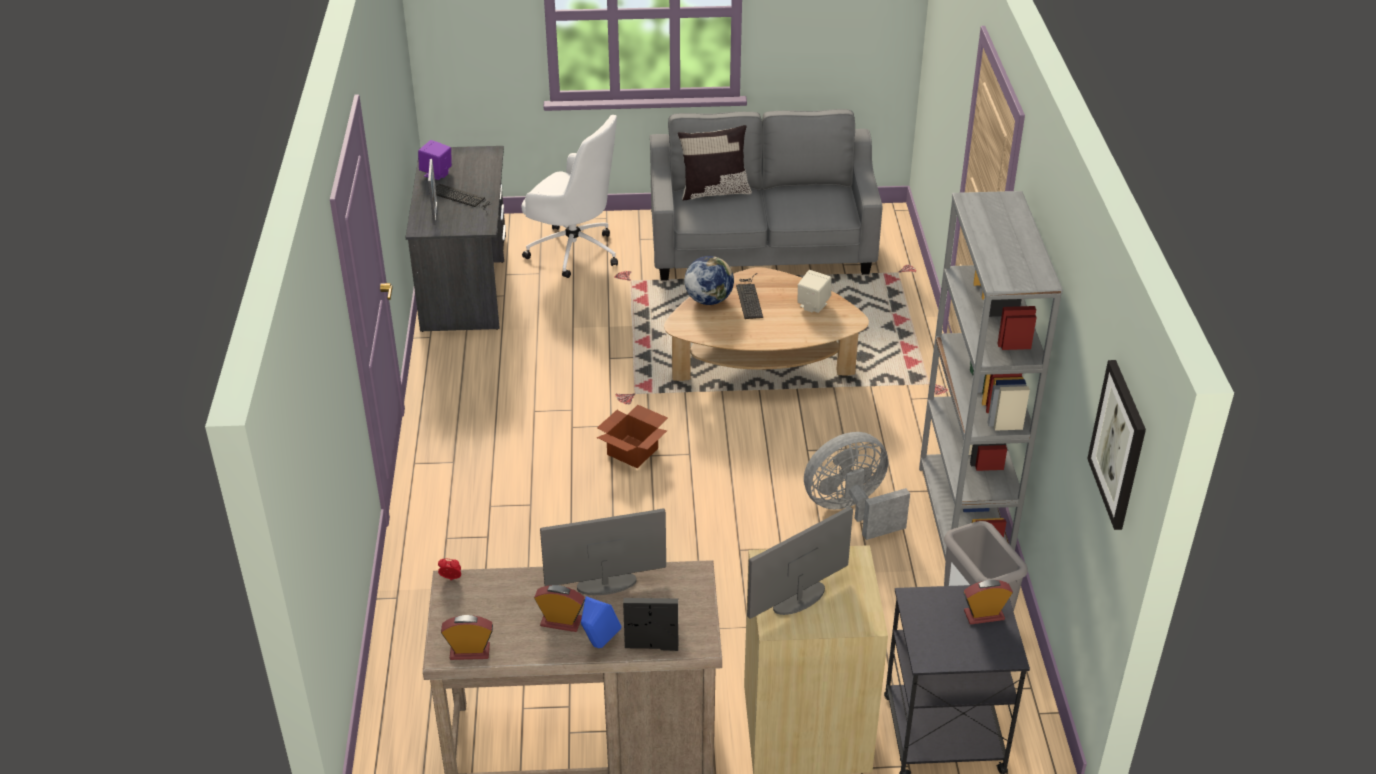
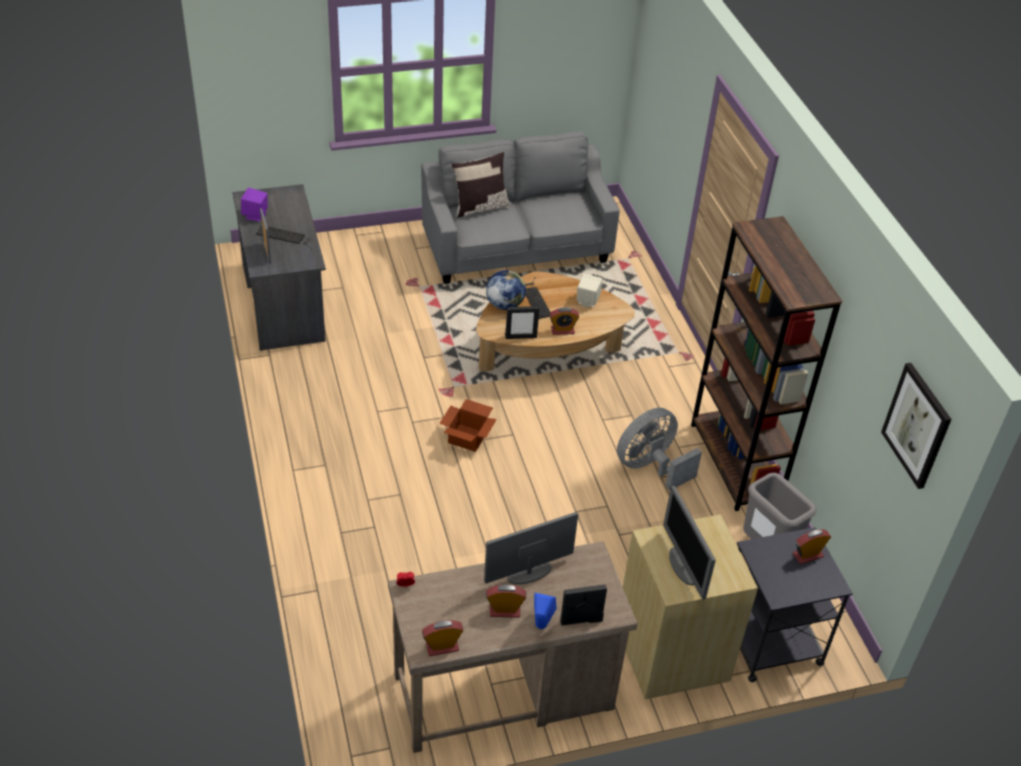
camera: 15 degrees left, 5 degrees up
white office chair [522,115,618,278] -> none
monitor [747,506,853,619] -> monitor turned 60 degrees counterclockwise [663,485,716,600]
grey bookcase [919,191,1063,561] -> brown bookcase [691,216,842,511]
none -> picture frame [505,306,539,339]
none -> alarm clock [549,307,579,335]

